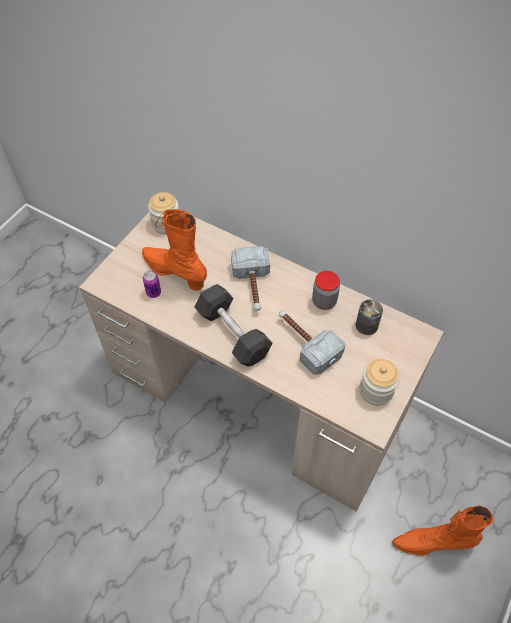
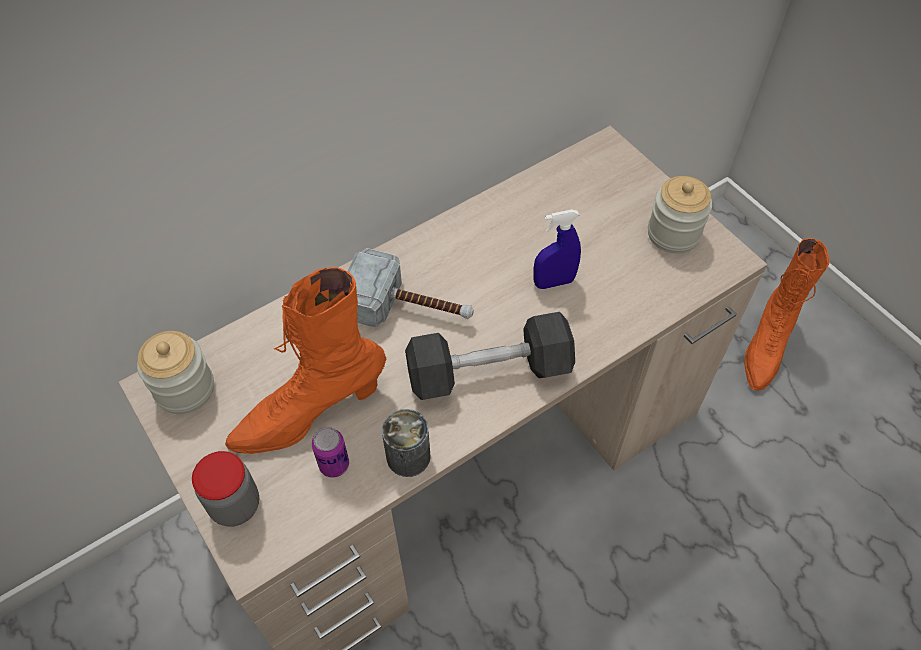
camera: 65 degrees left, 0 degrees up
hammer [279,310,346,375] -> blue spray bottle [534,210,581,289]
jar [312,271,340,310] -> jar moved to [192,451,259,527]
can [356,299,383,335] -> can moved to [382,409,431,477]

